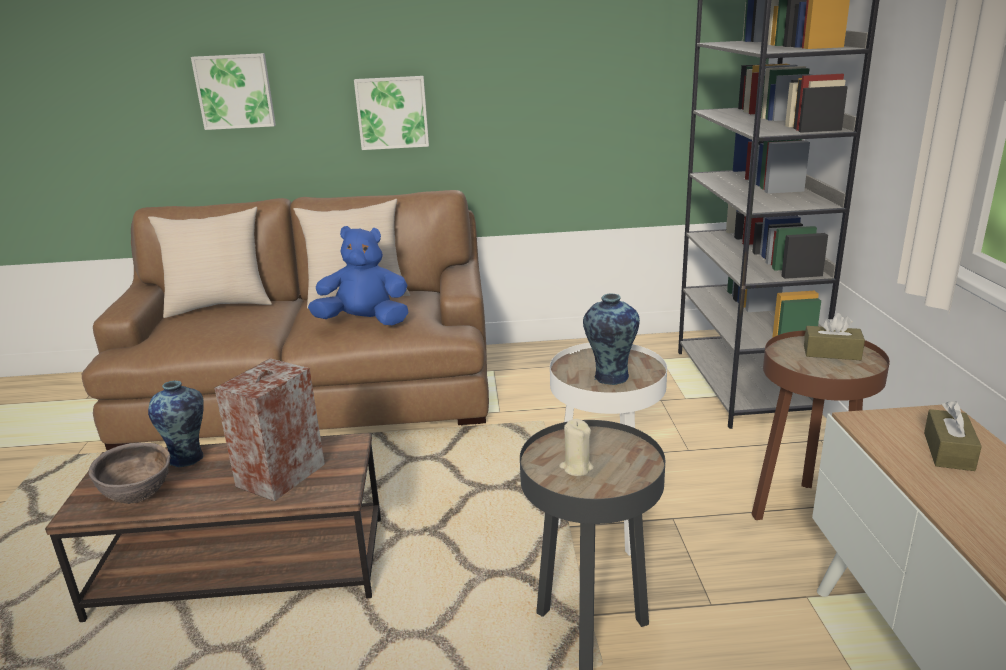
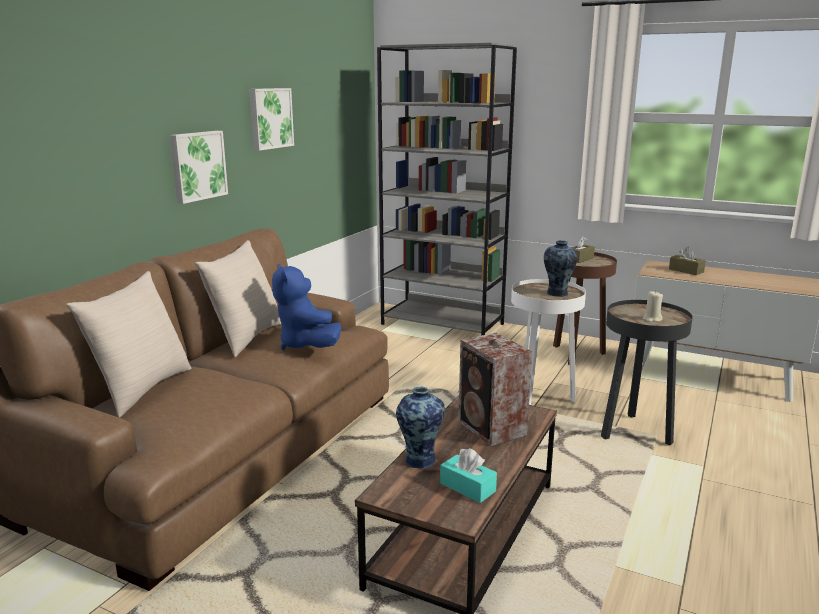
camera: 60 degrees left, 5 degrees down
brown bowl [89,443,171,504] -> turquoise tissue box [440,448,497,503]
picture [191,53,276,130] -> picture moved to [249,88,294,151]
blue plush toy [308,226,409,325] -> blue plush toy turned 60 degrees counterclockwise [272,264,341,350]

